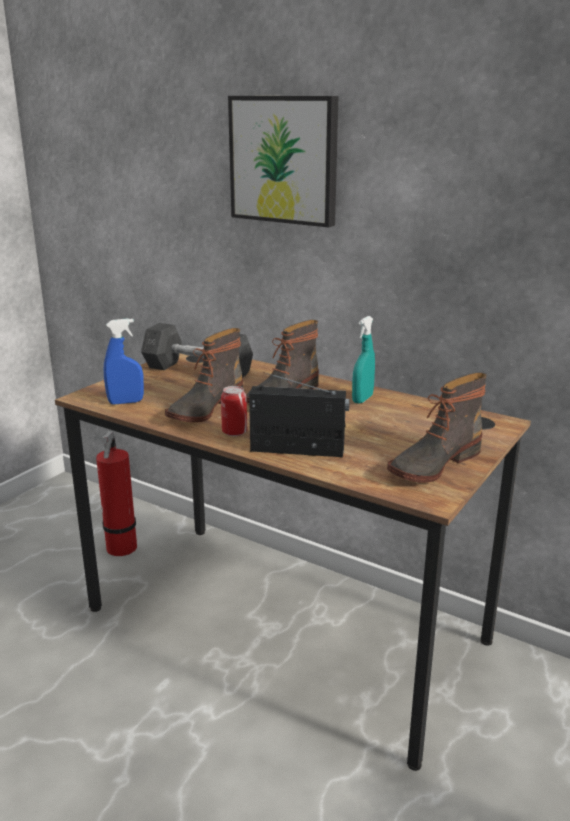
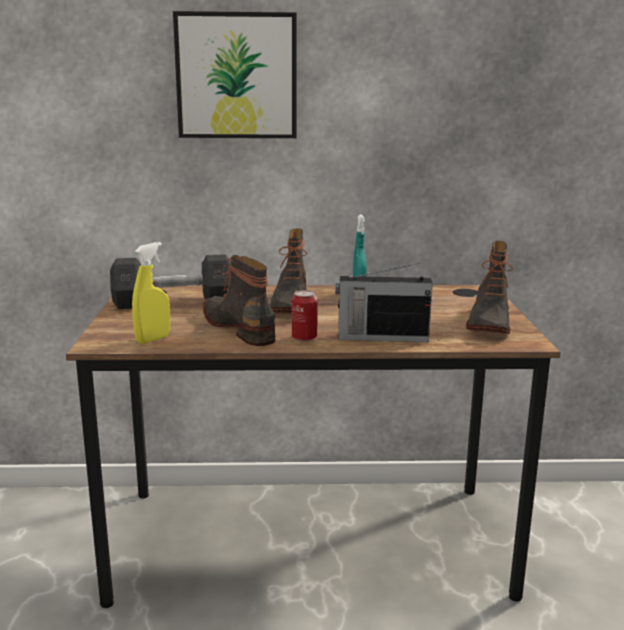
camera: 35 degrees left, 5 degrees down
fire extinguisher [96,431,137,556] -> none
blue spray bottle [104,318,144,405] -> yellow spray bottle [132,242,170,344]
boot [165,328,243,423] -> boot turned 150 degrees clockwise [203,255,275,346]
radio [249,373,350,457] -> radio turned 150 degrees counterclockwise [336,263,433,342]

